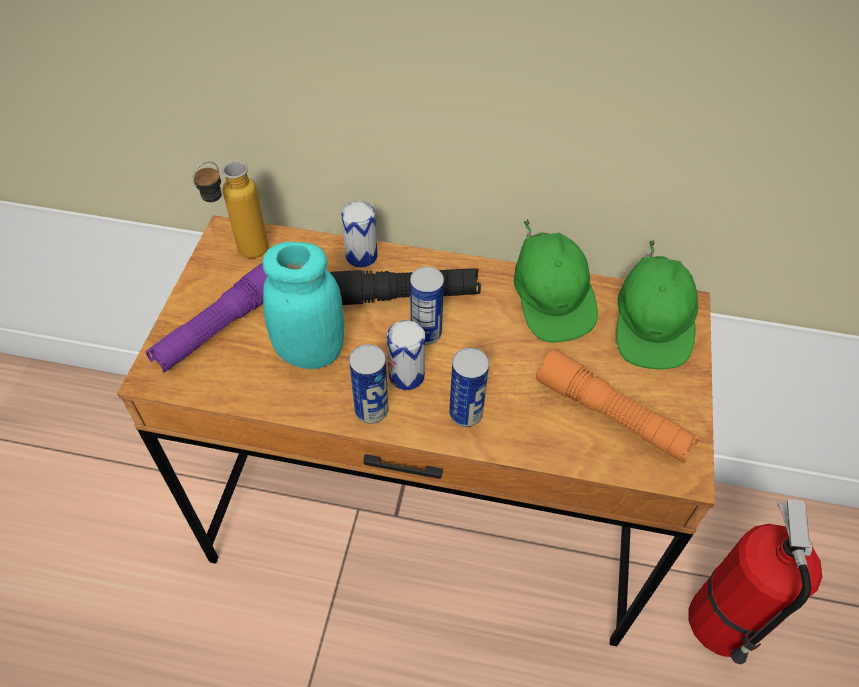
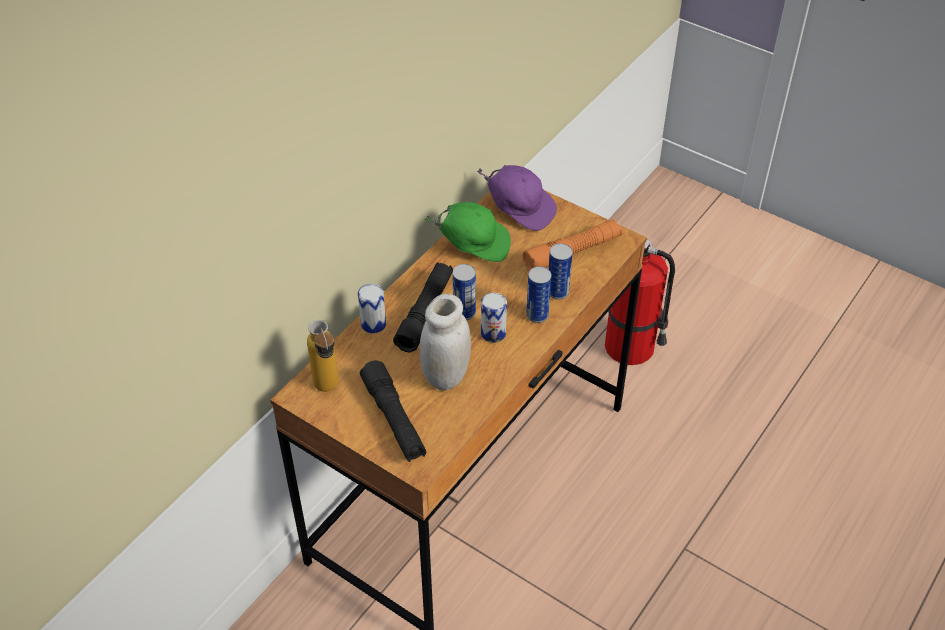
camera: 65 degrees left, 5 degrees down
purple flashlight [146,263,267,373] -> black flashlight [360,360,426,462]
turquoise jar [262,242,344,369] -> white jar [420,294,471,391]
can [349,344,388,424] -> can moved to [549,243,573,300]
green cap [616,239,698,369] -> purple cap [477,165,557,231]

